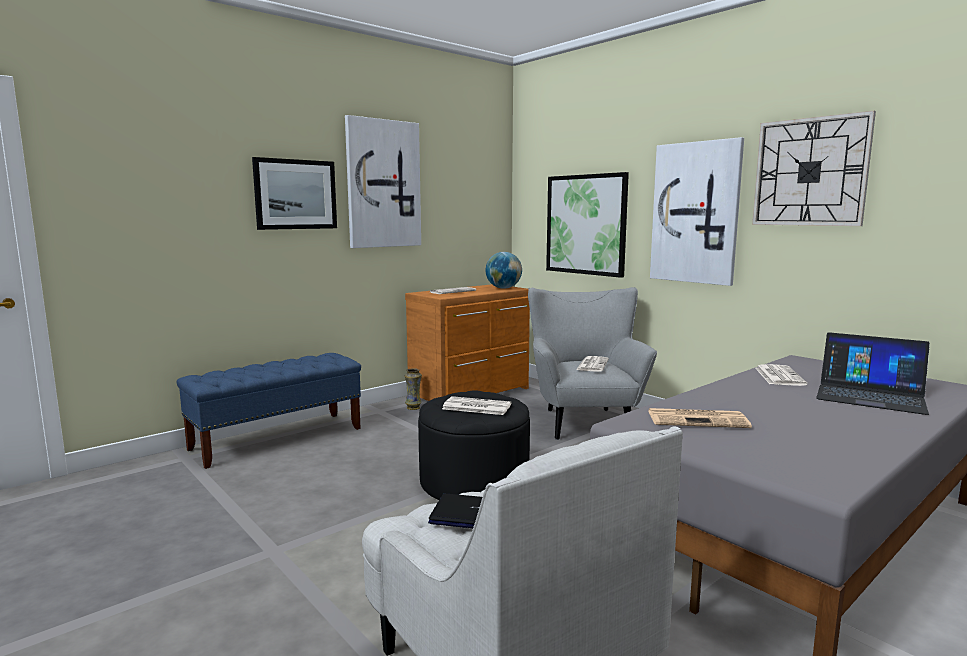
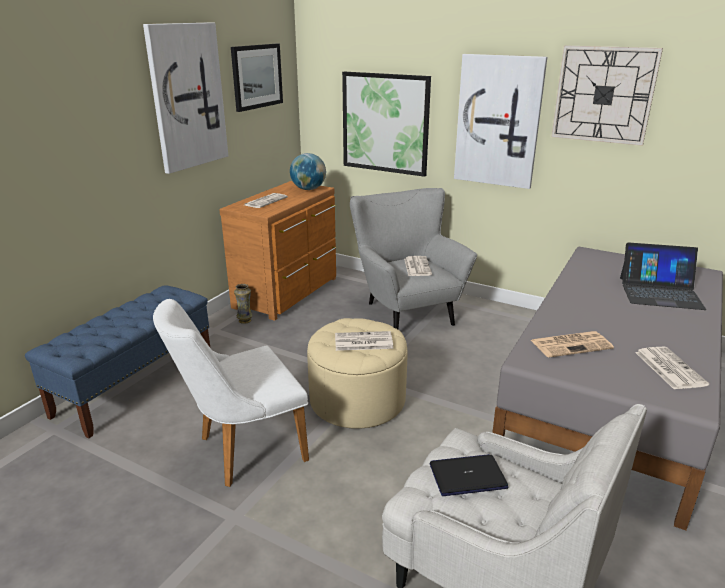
camera: 20 degrees left, 15 degrees up
picture [252,157,337,230] -> picture moved to [231,44,283,112]
black ottoman [418,390,530,500] -> beige ottoman [307,318,408,429]
newspaper [755,364,808,386] -> newspaper moved to [635,346,709,389]
none -> white chair [153,299,309,487]

